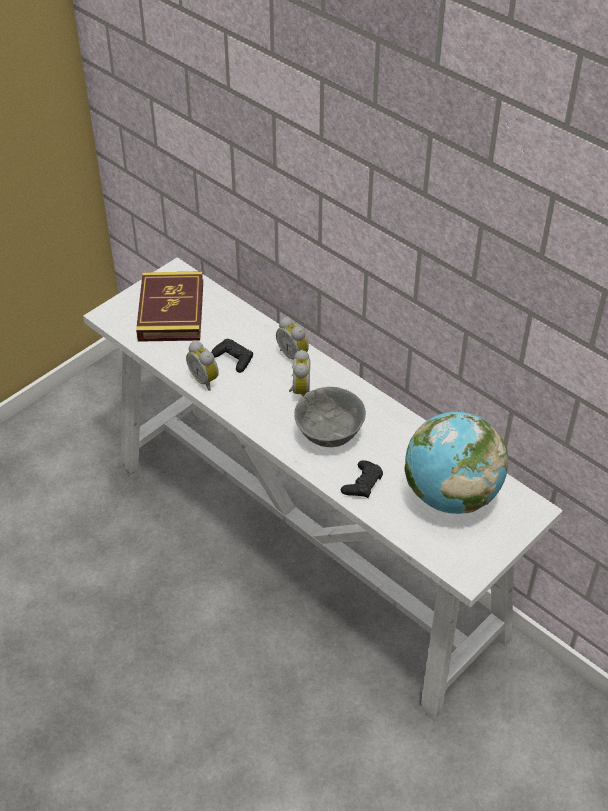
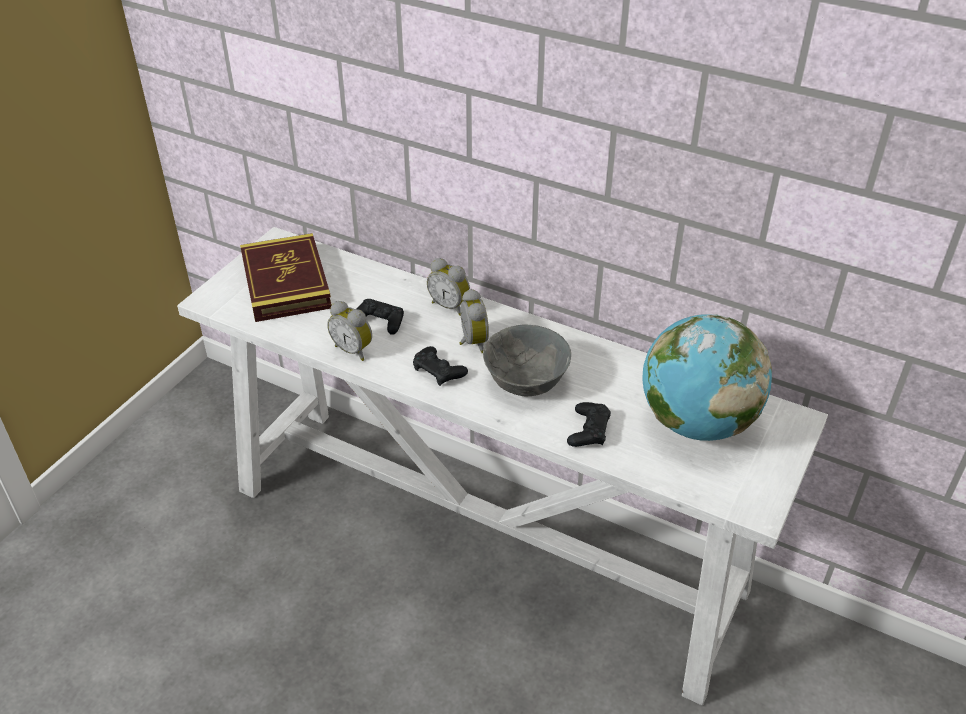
camera: 15 degrees left, 5 degrees down
none -> black game controller [413,346,468,386]

